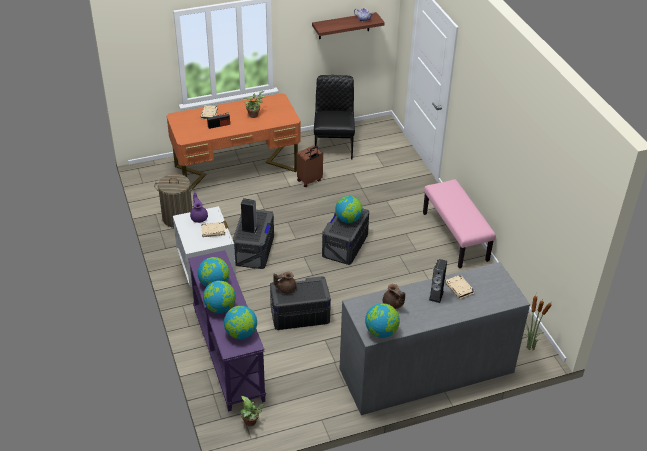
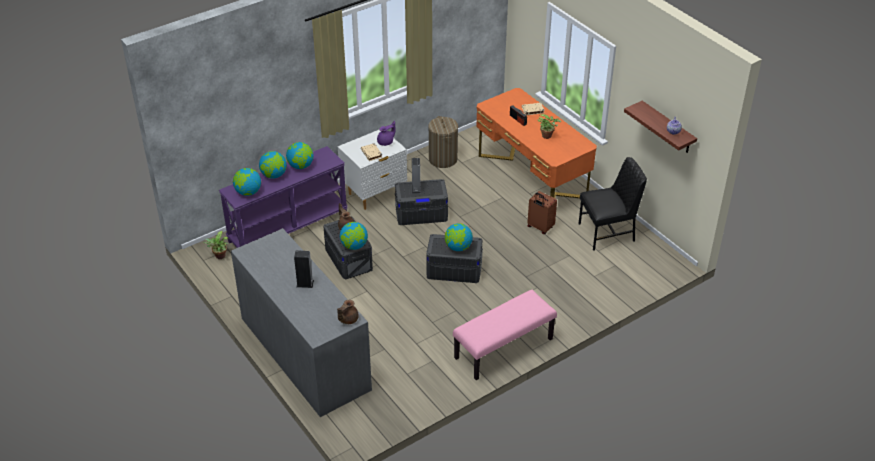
camera: 75 degrees right, 0 degrees up
globe [365,303,400,338] -> globe moved to [340,222,368,250]
brown teapot [383,284,405,309] -> brown teapot moved to [337,300,359,324]
beige book [445,275,474,299] -> none
potted plant [523,296,552,351] -> none

